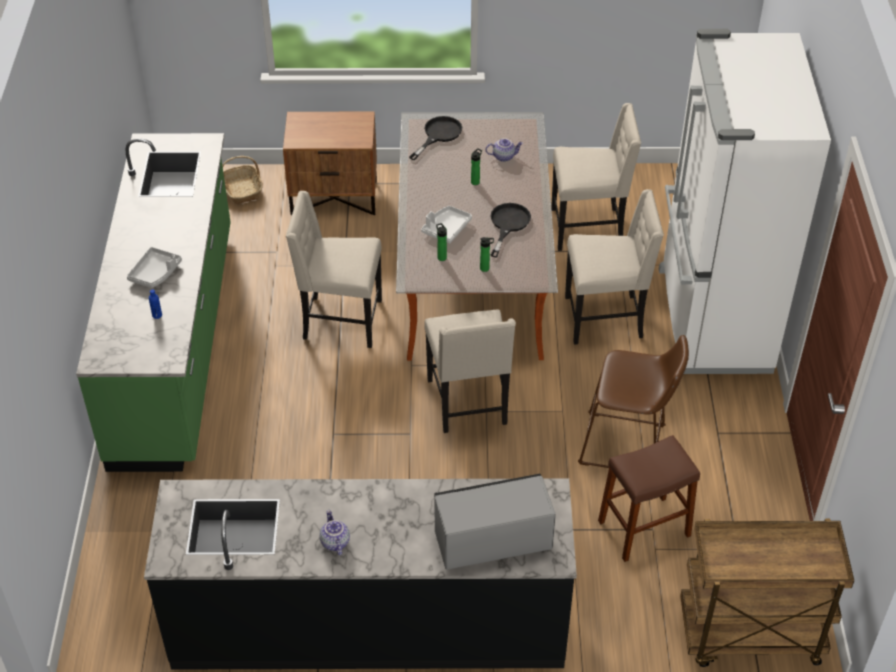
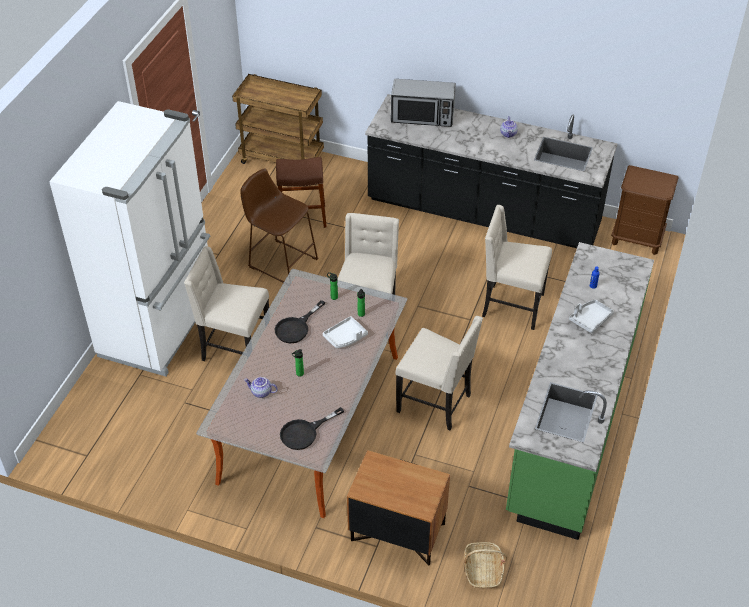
camera: 160 degrees left, 0 degrees up
beige chair [551,103,641,251] -> beige chair moved to [482,205,552,330]
none -> brown nightstand [611,165,679,255]

